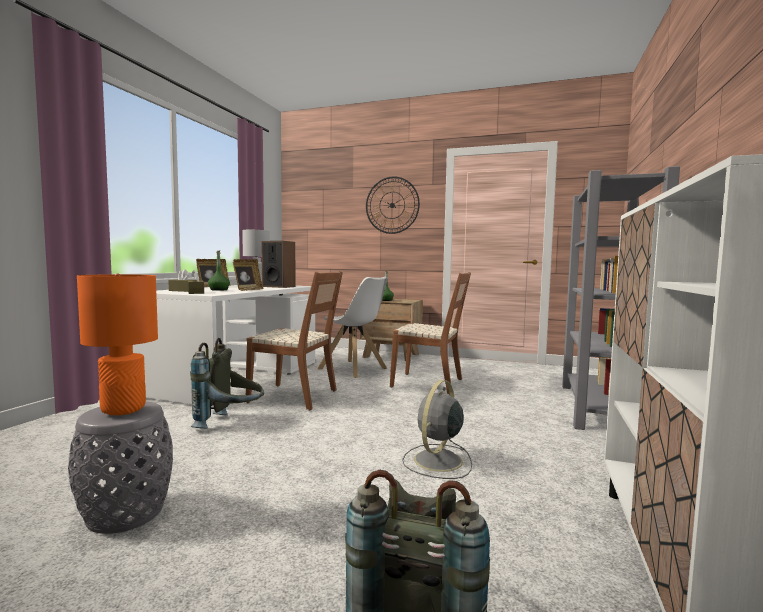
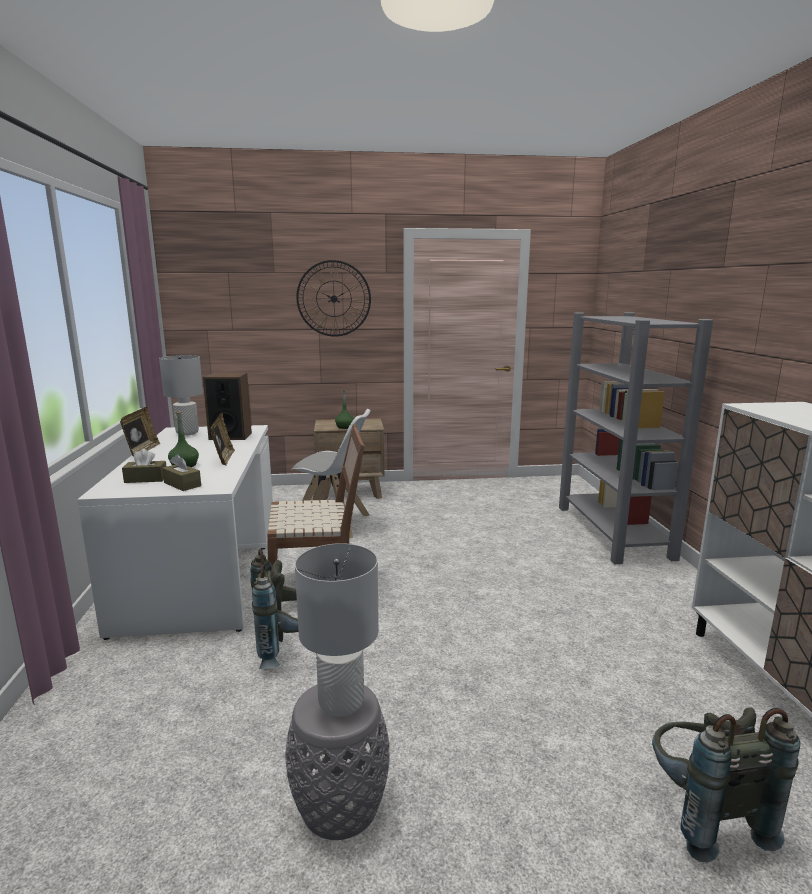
camera: 25 degrees left, 10 degrees up
orange table lamp [77,273,158,416] -> grey table lamp [295,543,379,717]
chair [390,272,471,395] -> none
grey fan [402,380,472,479] -> none

